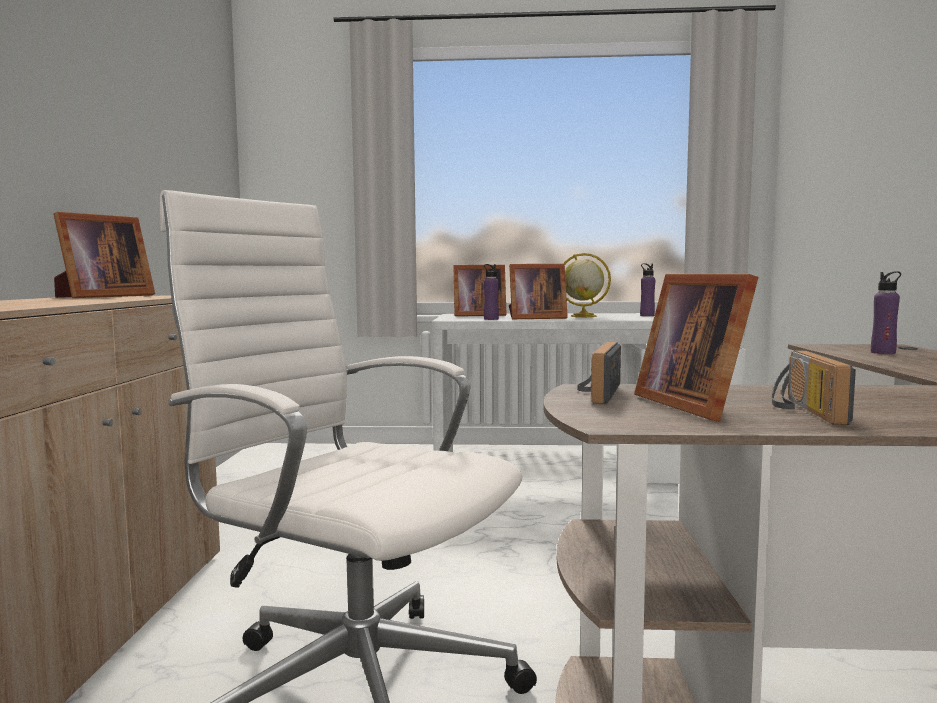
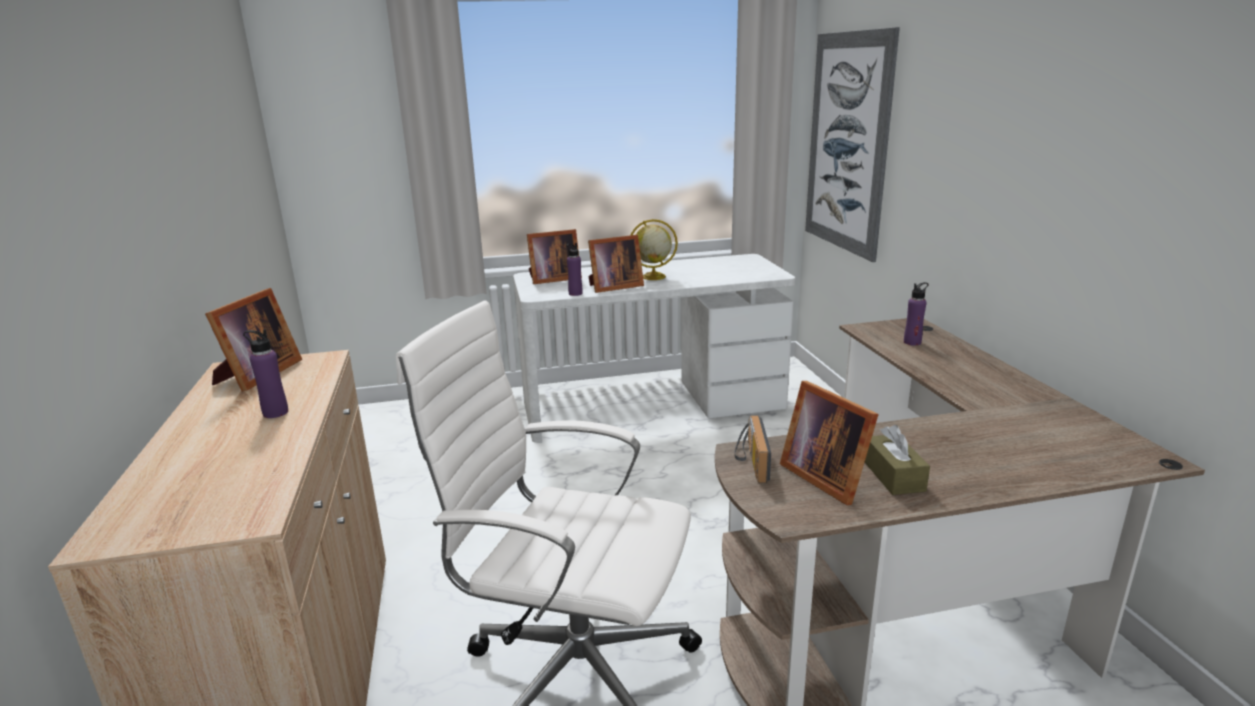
camera: 15 degrees left, 15 degrees up
purple bottle [640,263,655,316] -> purple bottle moved to [243,329,288,418]
radio [772,351,856,425] -> brown tissue box [865,425,930,495]
none -> picture [805,27,900,262]

